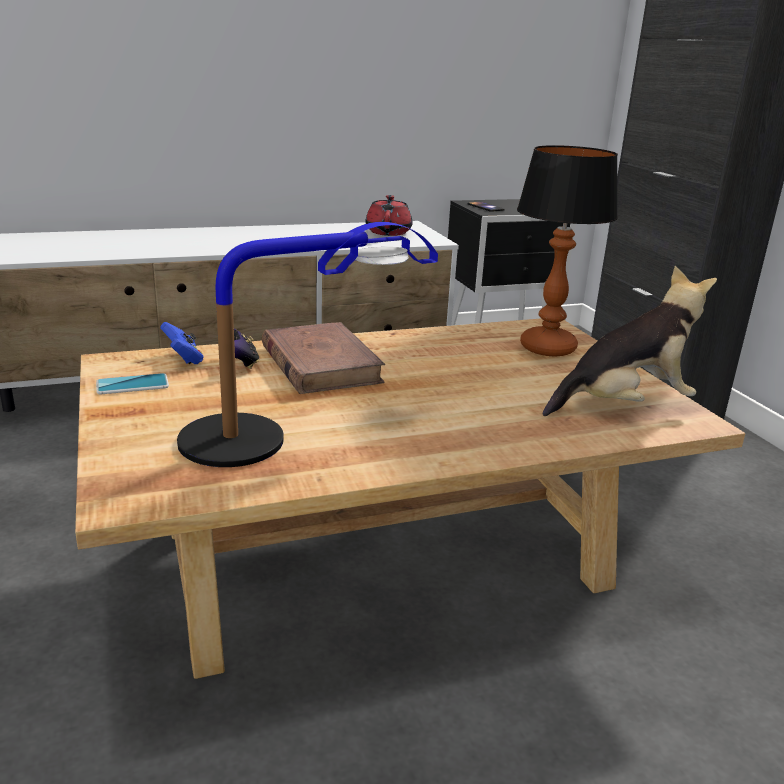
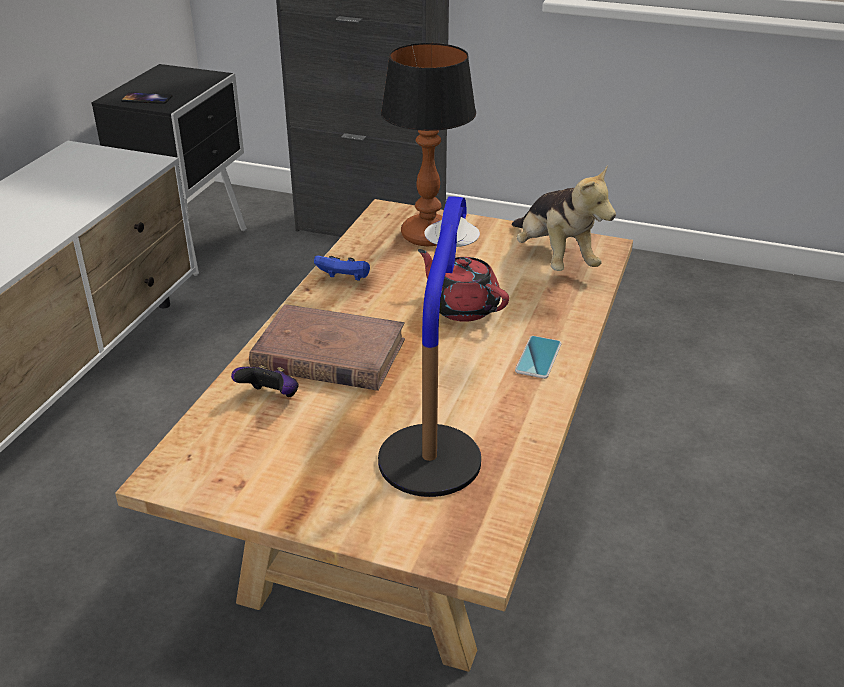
camera: 50 degrees left, 10 degrees up
phone [96,373,169,394] -> phone moved to [515,336,562,379]
blue game controller [160,322,204,365] -> blue game controller moved to [314,255,370,281]
red teapot [366,195,412,236] -> red teapot moved to [418,249,509,322]
plush toy [542,266,717,416] -> plush toy turned 135 degrees clockwise [512,166,616,271]

